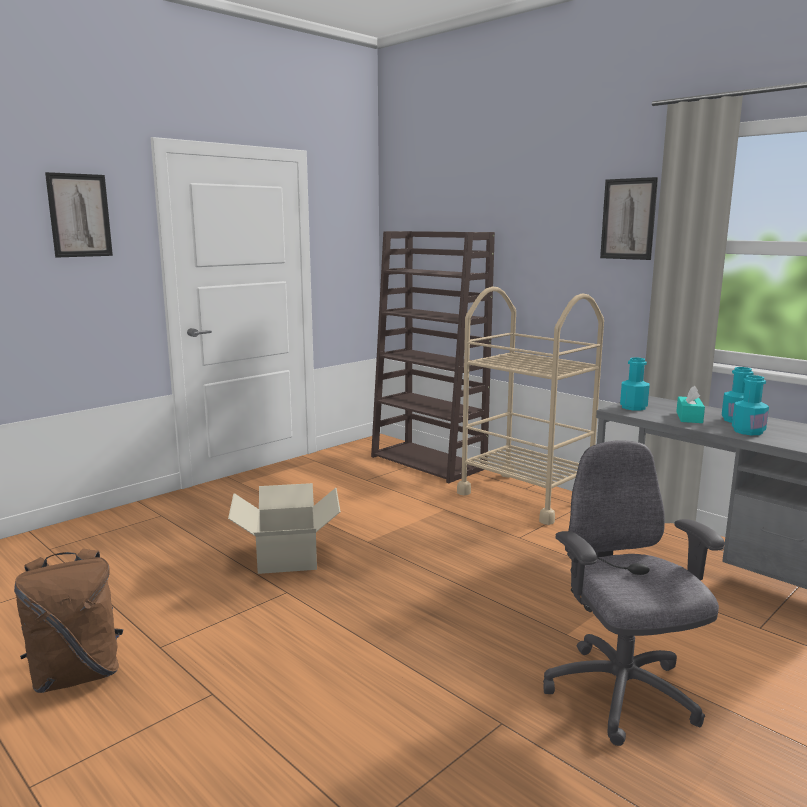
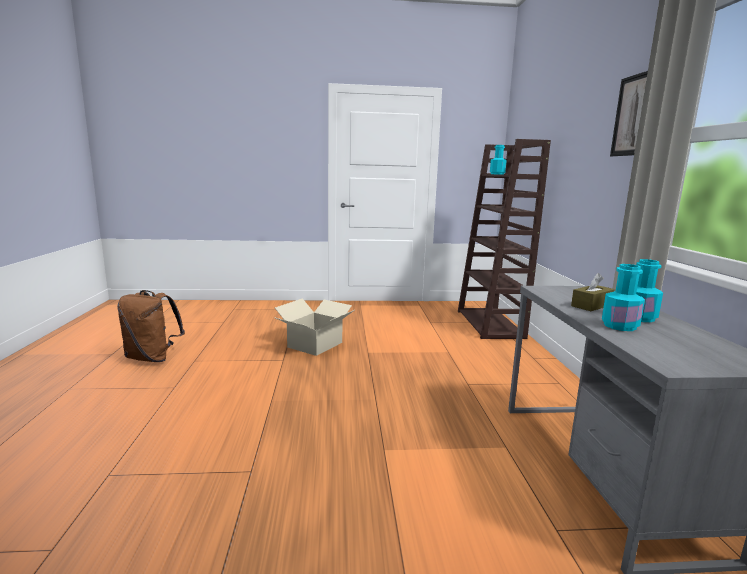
camera: 40 degrees right, 0 degrees up
picture [45,172,113,258] -> none
beige cart [457,286,604,525] -> none
grey office chair [543,440,724,746] -> none
turquoise bottle [620,358,650,411] -> turquoise bottle moved to [490,145,507,175]
turquoise tissue box [676,386,705,423] -> brown tissue box [571,273,615,311]

